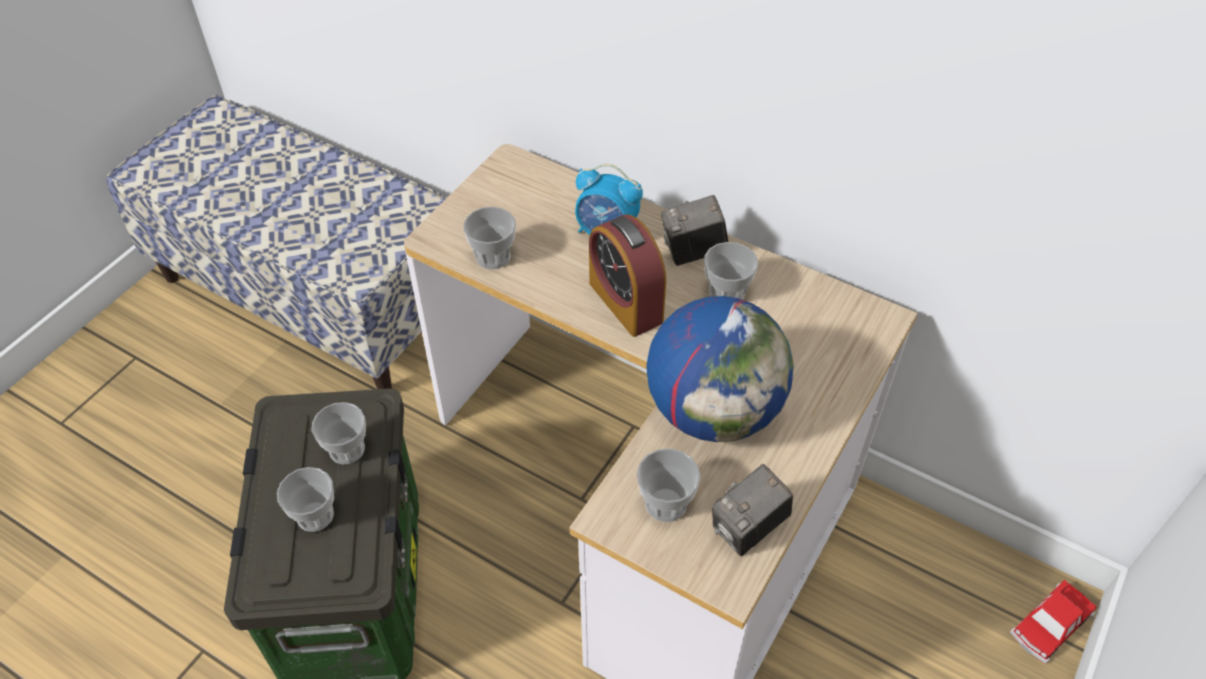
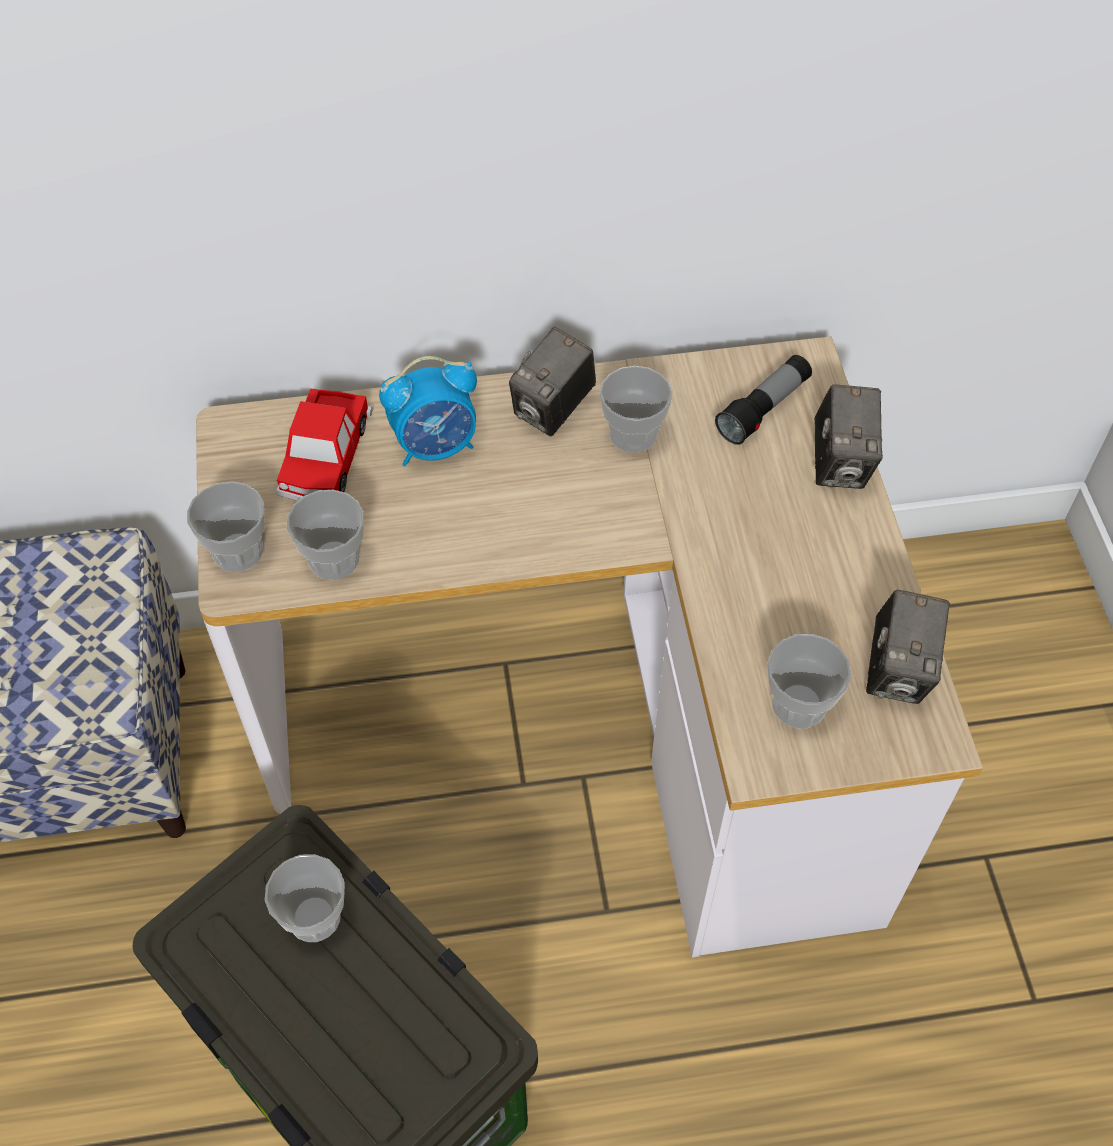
camera: 40 degrees left, 5 degrees up
cup [277,467,334,532] -> cup moved to [187,481,265,572]
alarm clock [589,214,666,337] -> none
globe [646,296,794,442] -> none
toy car [1010,580,1097,664] -> toy car moved to [276,388,372,501]
none -> flashlight [715,355,812,445]
none -> camera [814,385,883,489]

